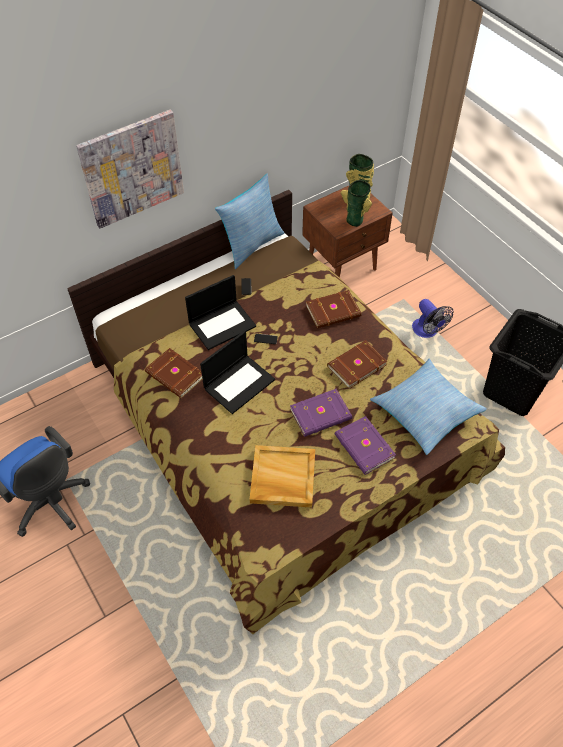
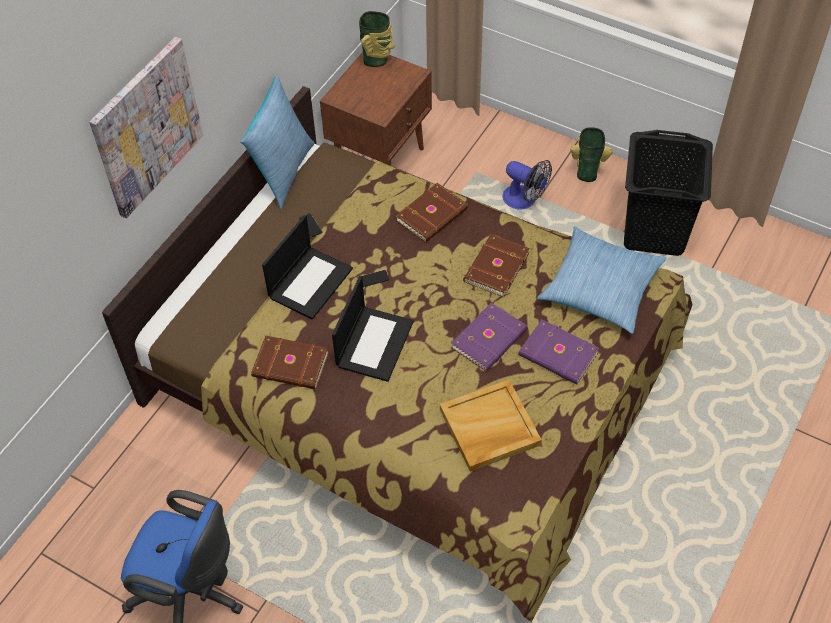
camera: 25 degrees left, 0 degrees up
vase [341,180,372,227] -> vase moved to [570,127,613,182]

